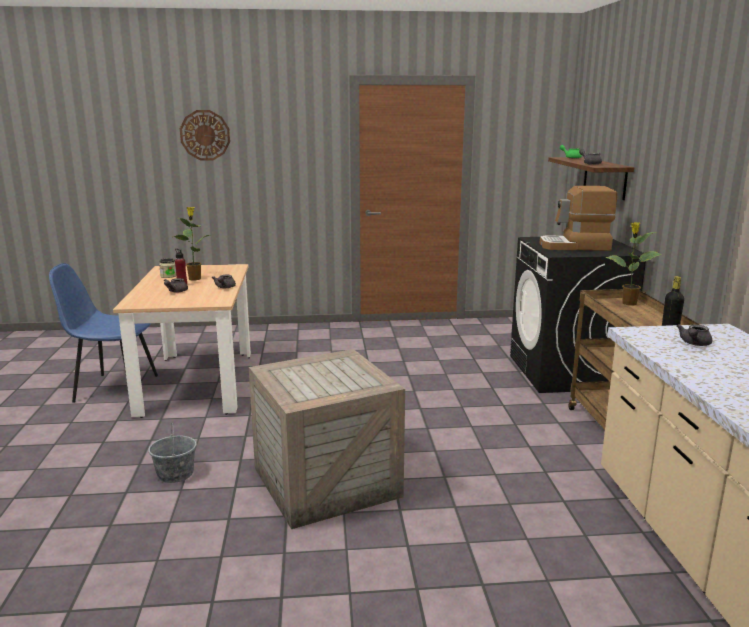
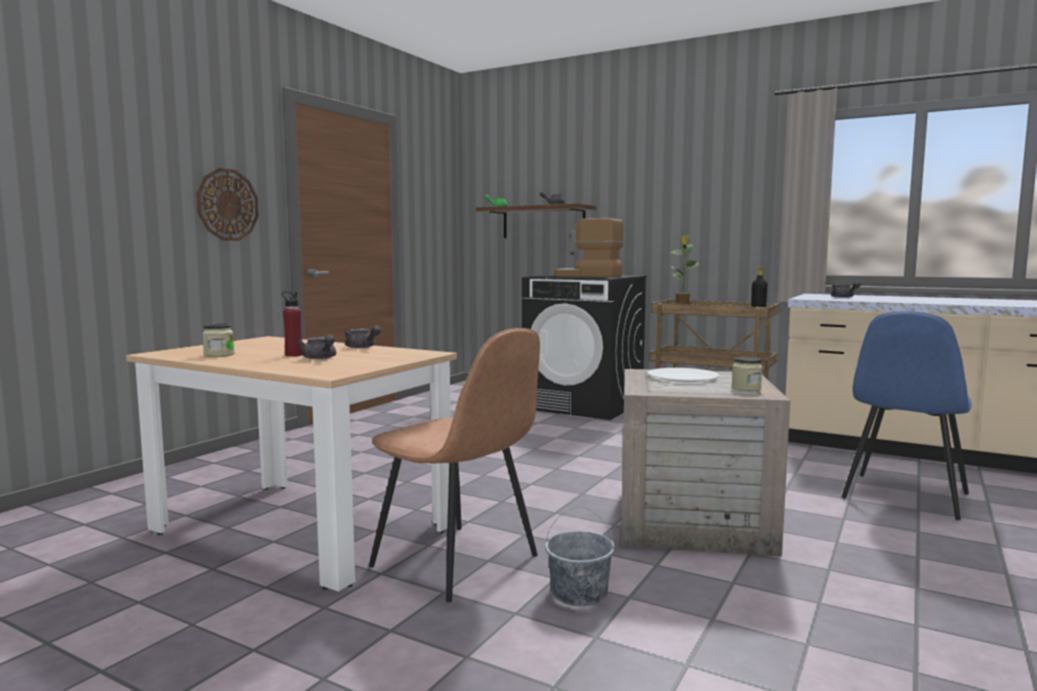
camera: 55 degrees left, 10 degrees down
blue chair [49,263,158,402] -> blue chair moved to [842,311,972,520]
potted plant [174,207,211,280] -> none
wall clock [180,110,230,160] -> wall clock moved to [196,168,259,241]
coffee machine [540,186,617,251] -> coffee machine turned 75 degrees clockwise [554,218,623,277]
none -> brown chair [369,328,540,602]
none -> white plate [648,368,719,382]
none -> jar [732,357,762,391]

